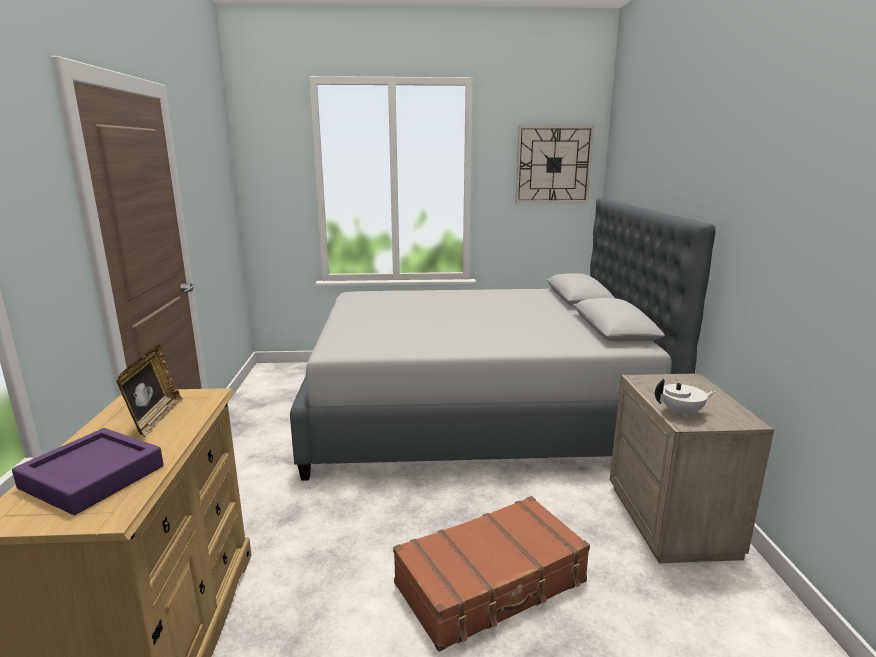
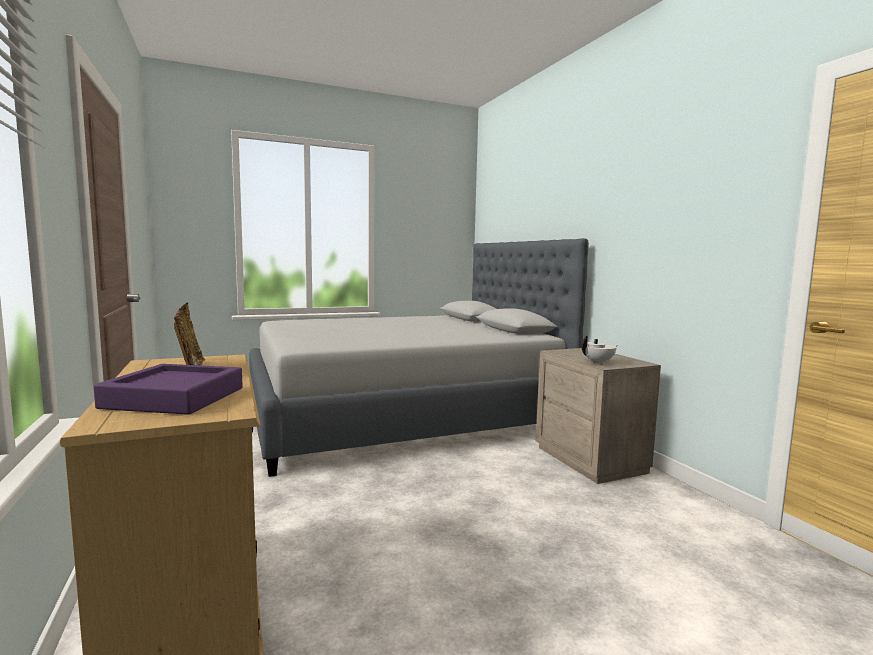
camera: 20 degrees left, 10 degrees down
brown suitcase [393,496,590,652] -> none
wall clock [515,125,594,203] -> none

